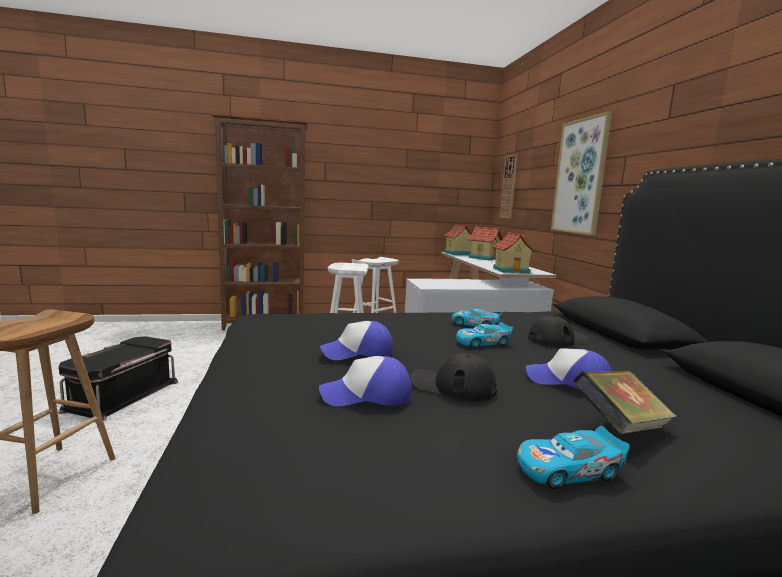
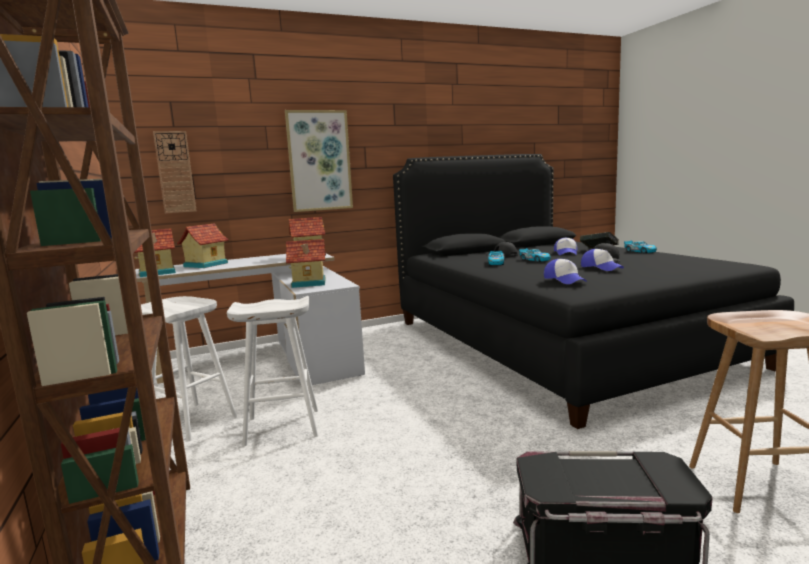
camera: 100 degrees left, 0 degrees up
cap [319,356,412,406] -> cap moved to [544,259,587,284]
none -> toy house [286,239,326,288]

